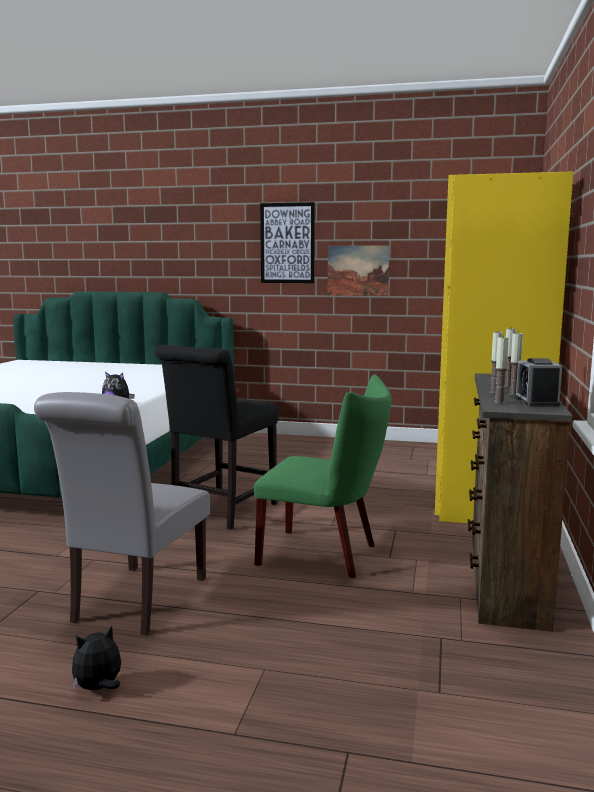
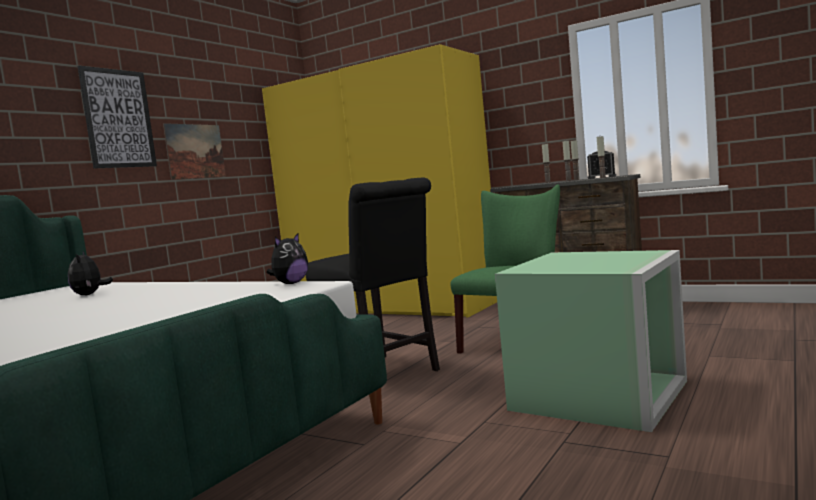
camera: 70 degrees left, 5 degrees down
grey chair [34,392,210,636] -> green storage box [495,250,687,432]
plush toy [72,626,121,690] -> plush toy moved to [68,252,113,295]

